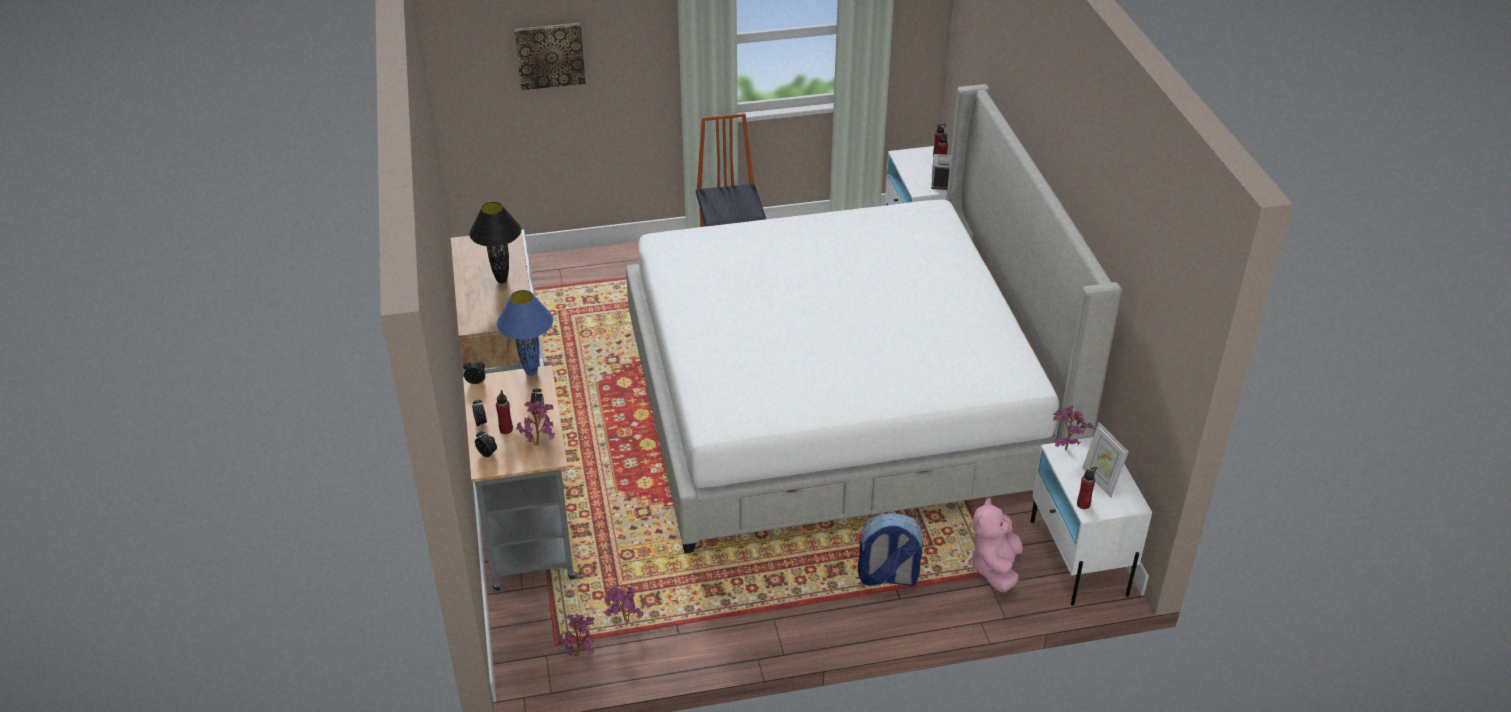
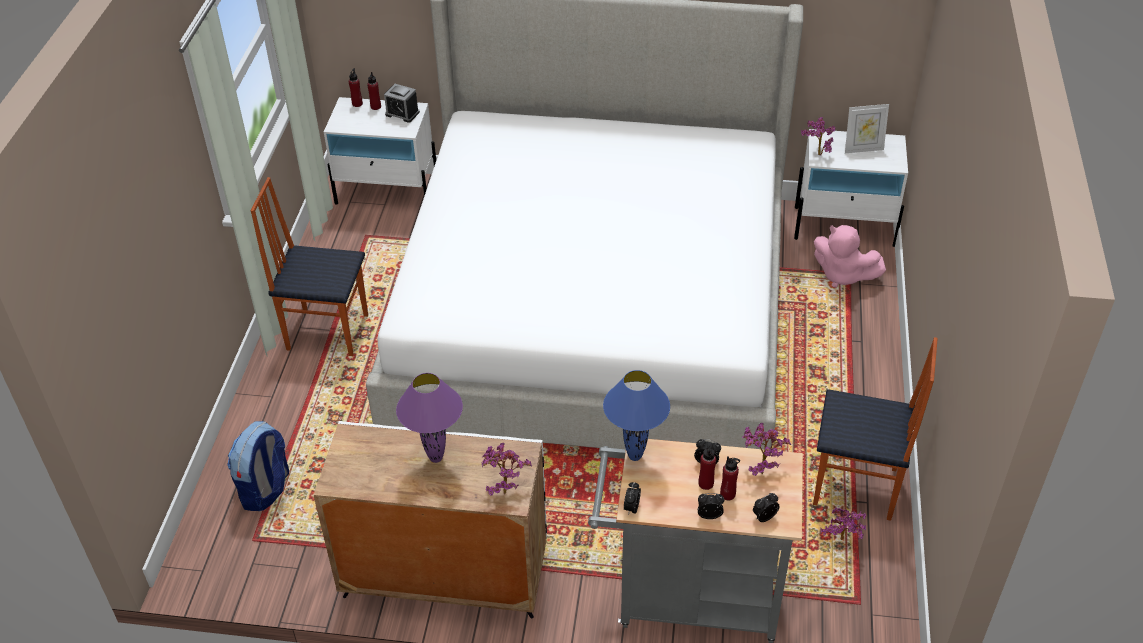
camera: 70 degrees left, 5 degrees up
black table lamp [469,202,521,283] -> purple table lamp [396,373,463,463]
picture [514,23,586,90] -> none
potted plant [557,615,595,656] -> potted plant moved to [481,443,532,496]
backpack [858,513,923,586] -> backpack moved to [227,421,289,511]
red bottle [1077,467,1097,509] -> red bottle moved to [698,442,716,490]
none -> chair [813,337,938,521]

